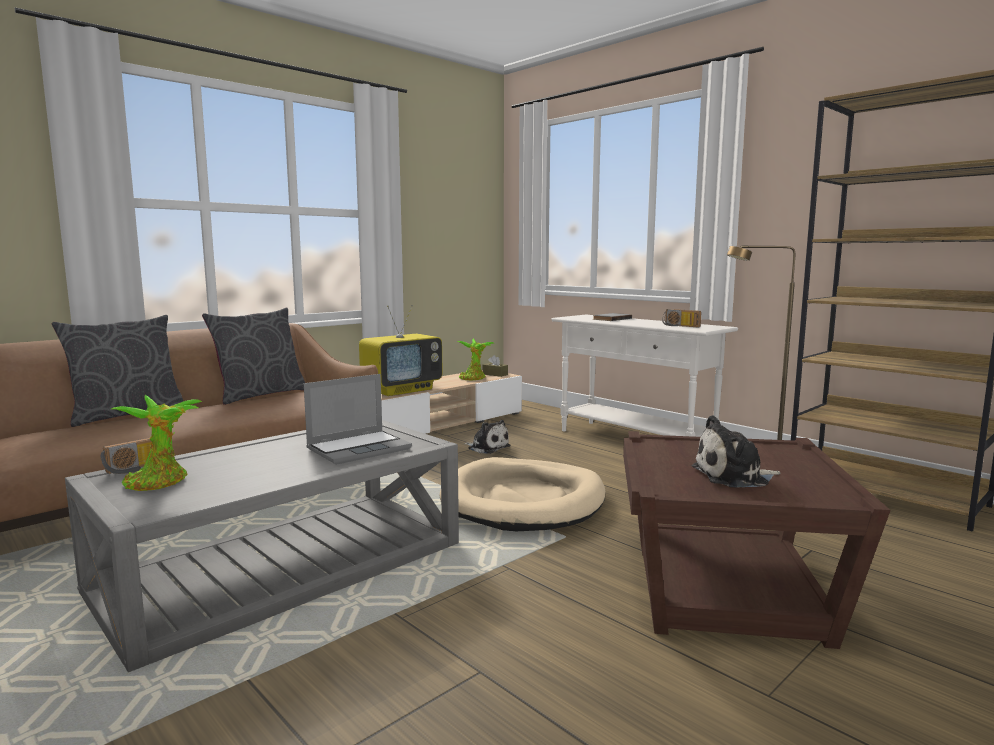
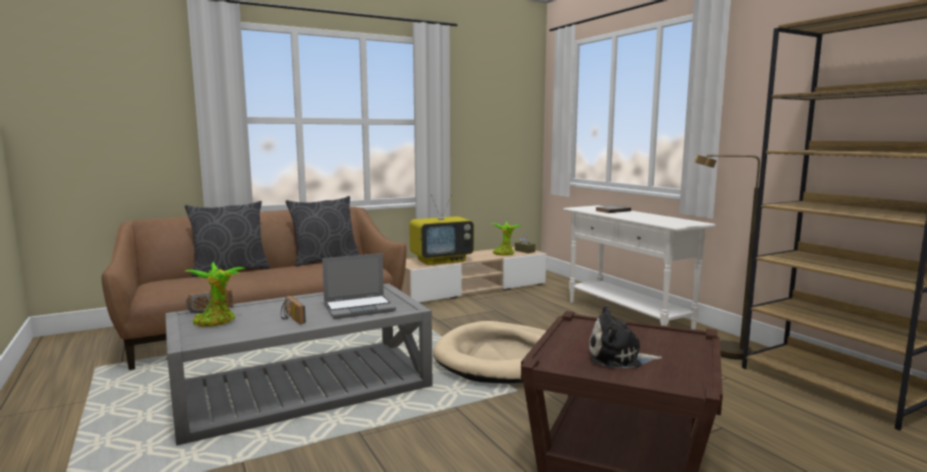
camera: 15 degrees right, 0 degrees up
plush toy [464,420,510,454] -> none
radio [662,309,701,327] -> radio moved to [281,296,306,324]

